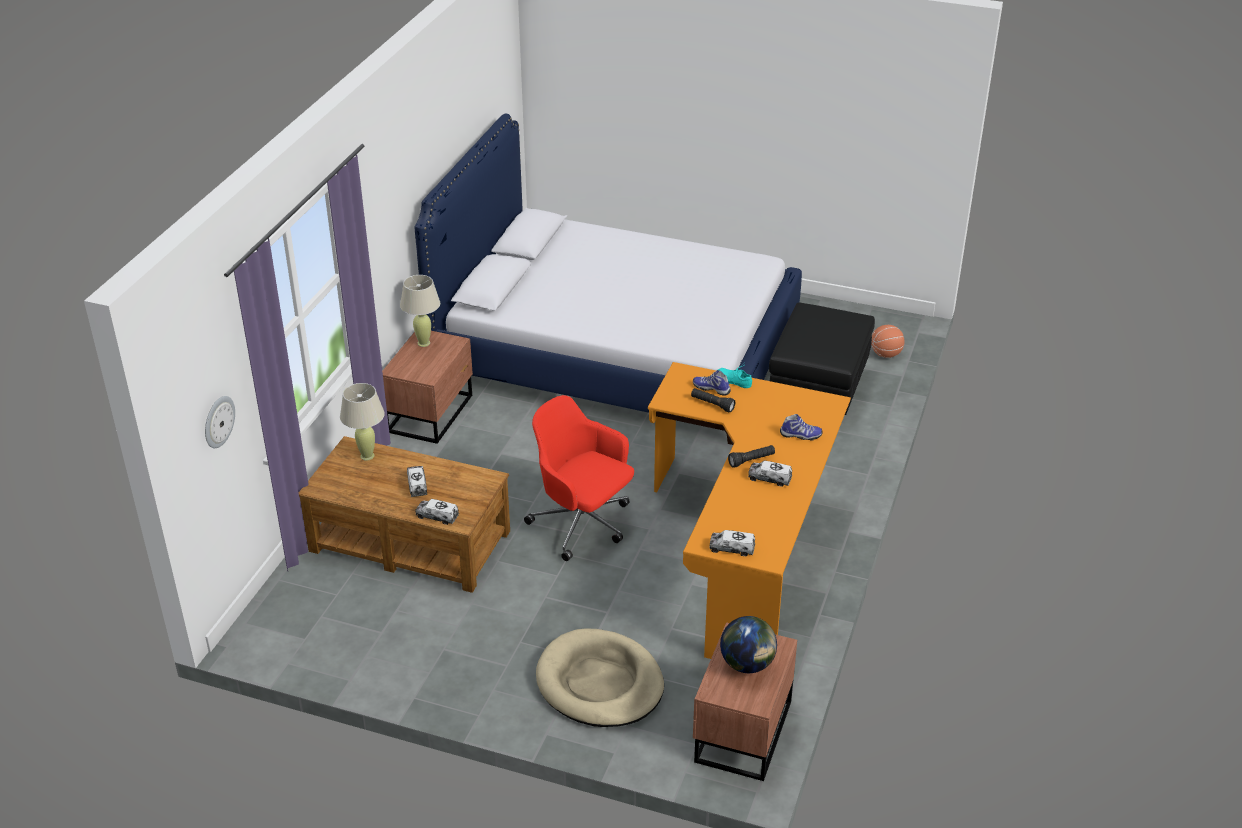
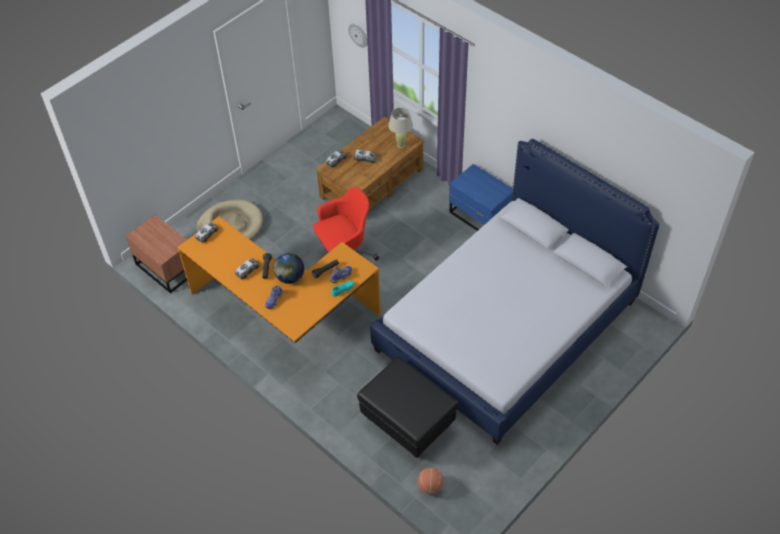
camera: 115 degrees right, 15 degrees up
brown nightstand [382,331,473,444] -> blue nightstand [449,164,513,231]
beige table lamp [400,275,440,347] -> none
globe [720,616,777,673] -> globe moved to [274,253,304,284]

